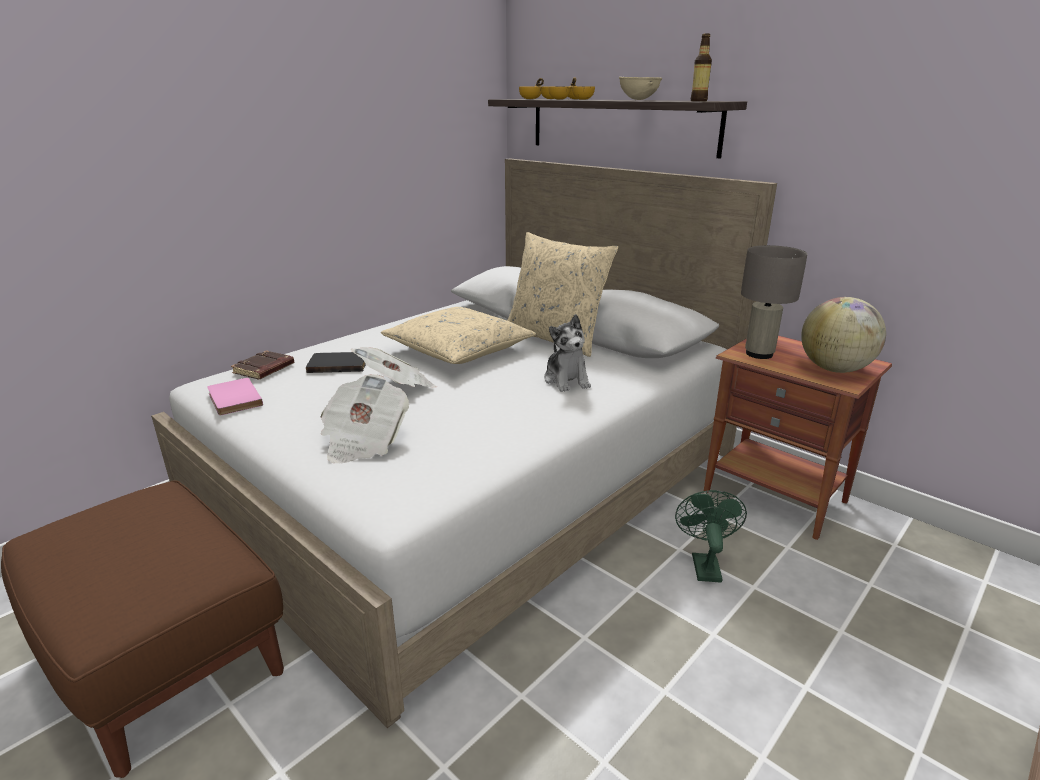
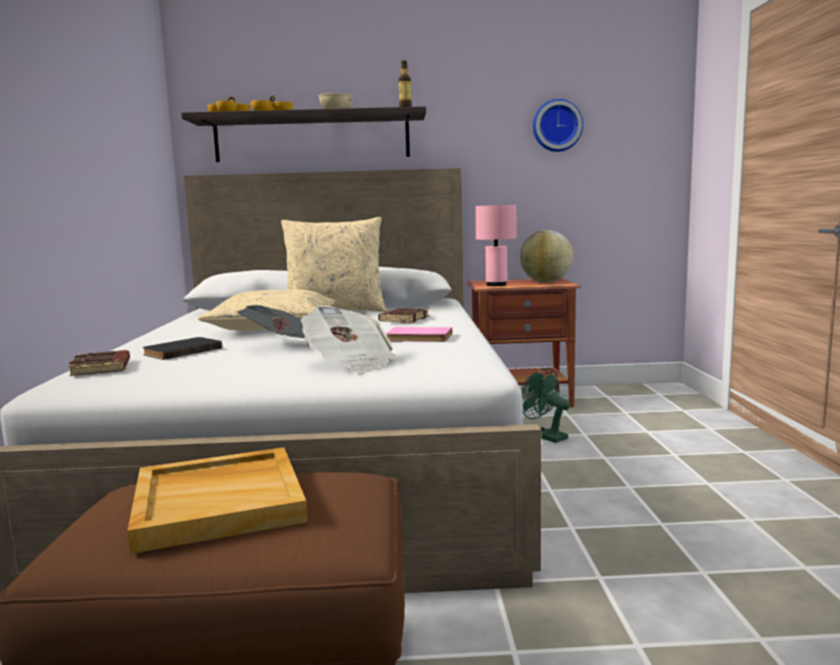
camera: 45 degrees left, 15 degrees down
pink book [207,378,263,415] -> pink book moved to [386,327,452,342]
plush toy [544,314,591,392] -> brown book [378,308,429,323]
grey table lamp [741,245,807,359] -> pink table lamp [475,205,516,286]
none -> beige tray [127,447,308,554]
none -> wall clock [533,99,583,152]

